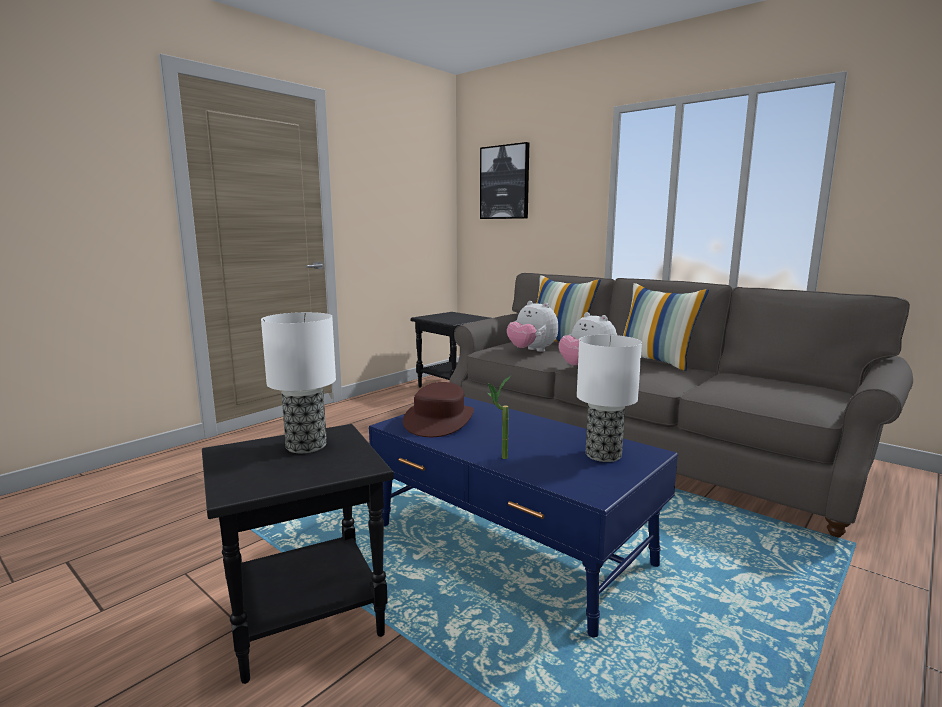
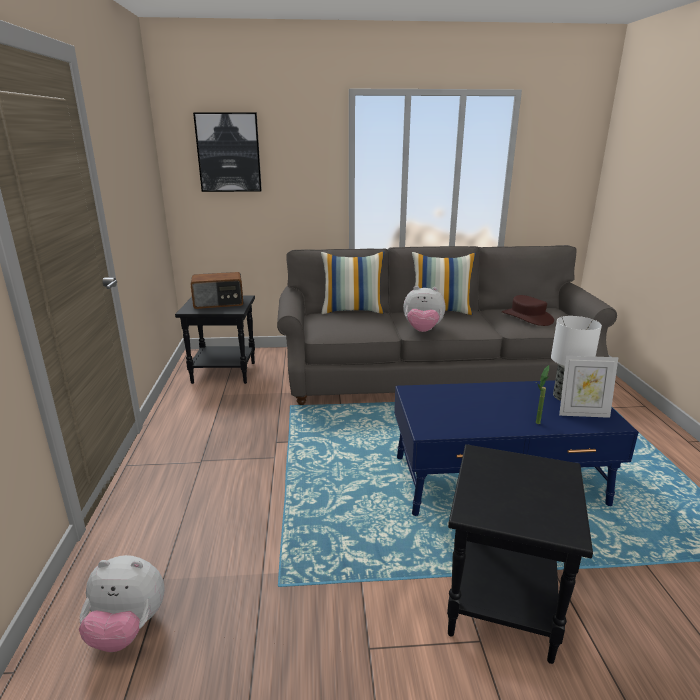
camera: 45 degrees left, 10 degrees up
table lamp [261,312,336,453] -> none
brown hat [403,382,474,437] -> brown hat moved to [502,295,554,326]
plush toy [507,301,559,352] -> plush toy moved to [79,555,165,652]
none -> radio [191,272,243,309]
none -> picture frame [559,356,618,418]

